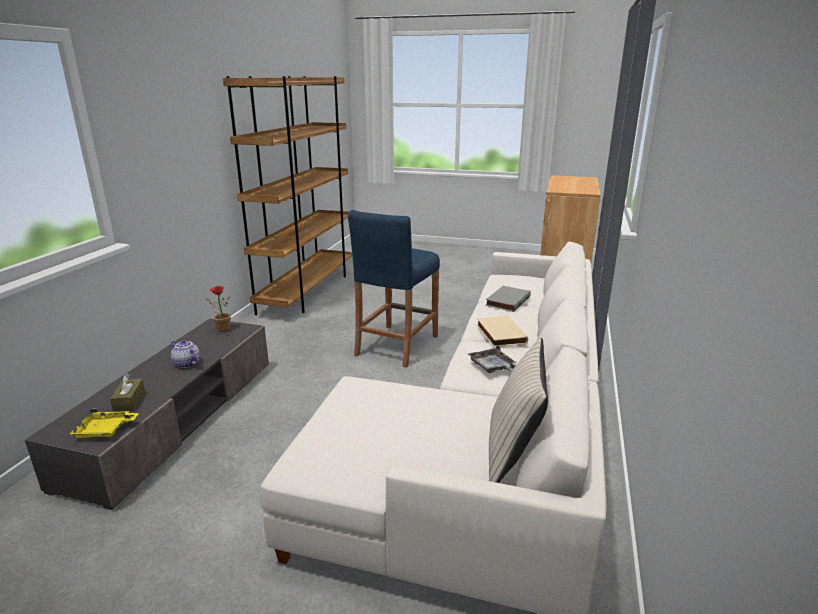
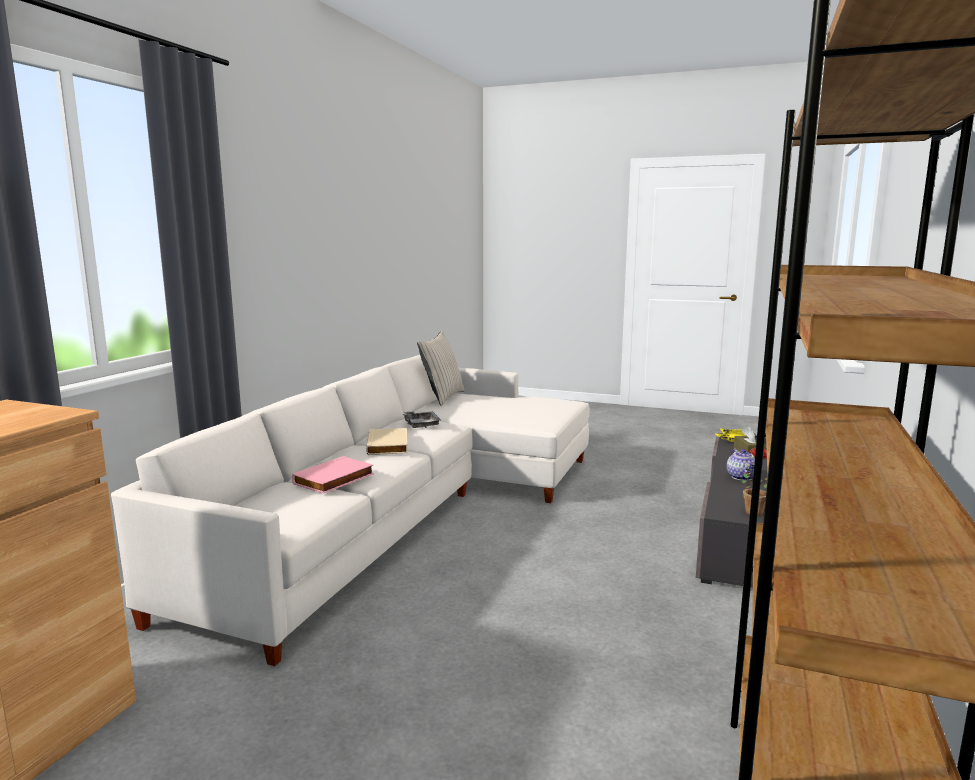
camera: 175 degrees left, 10 degrees down
teapot [170,340,200,368] -> teapot turned 45 degrees clockwise [727,449,755,481]
blue stool [348,210,440,368] -> none
grey book [485,286,531,312] -> pink book [292,456,374,494]

